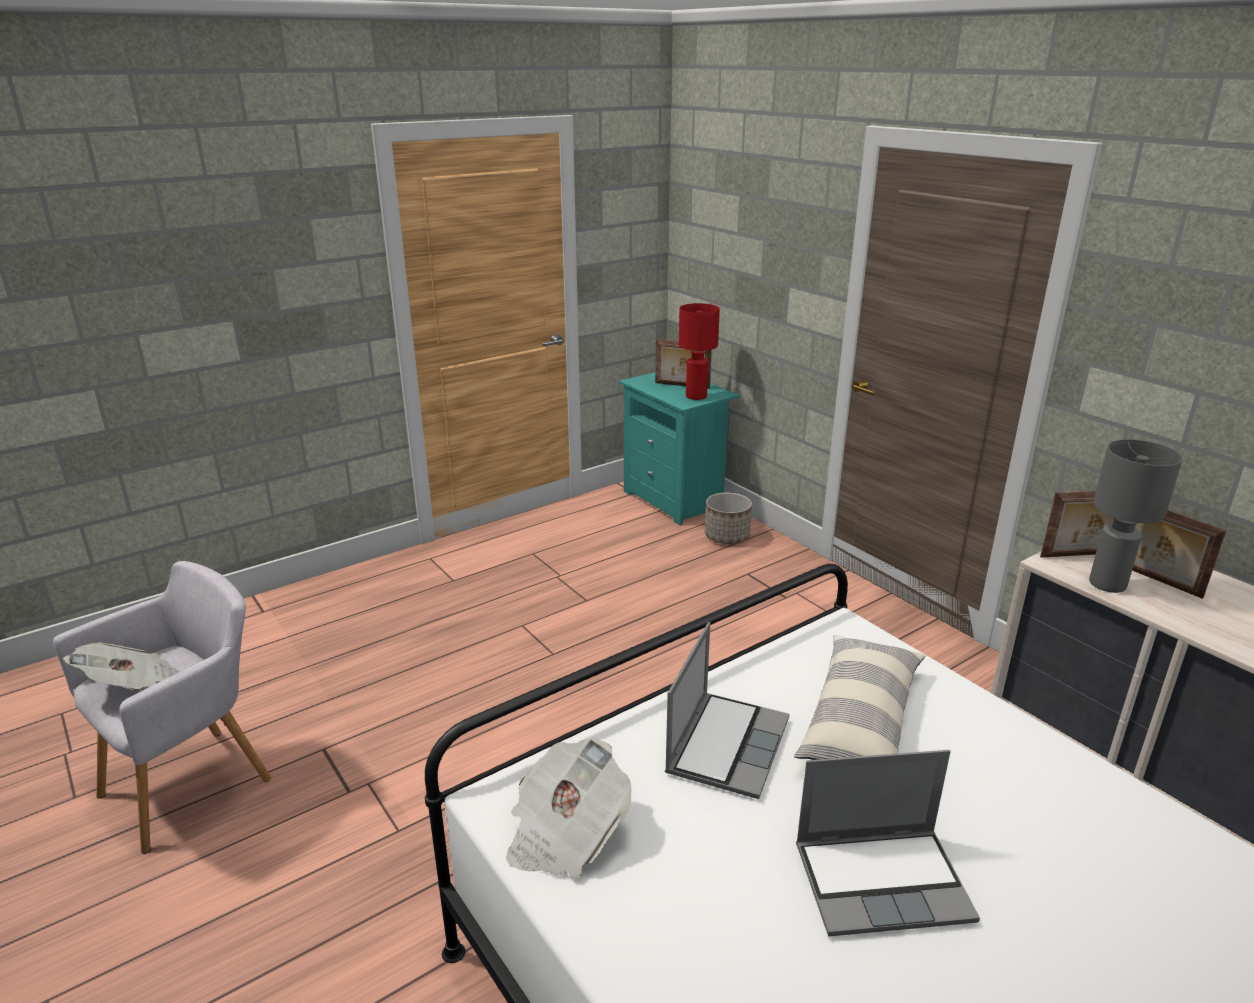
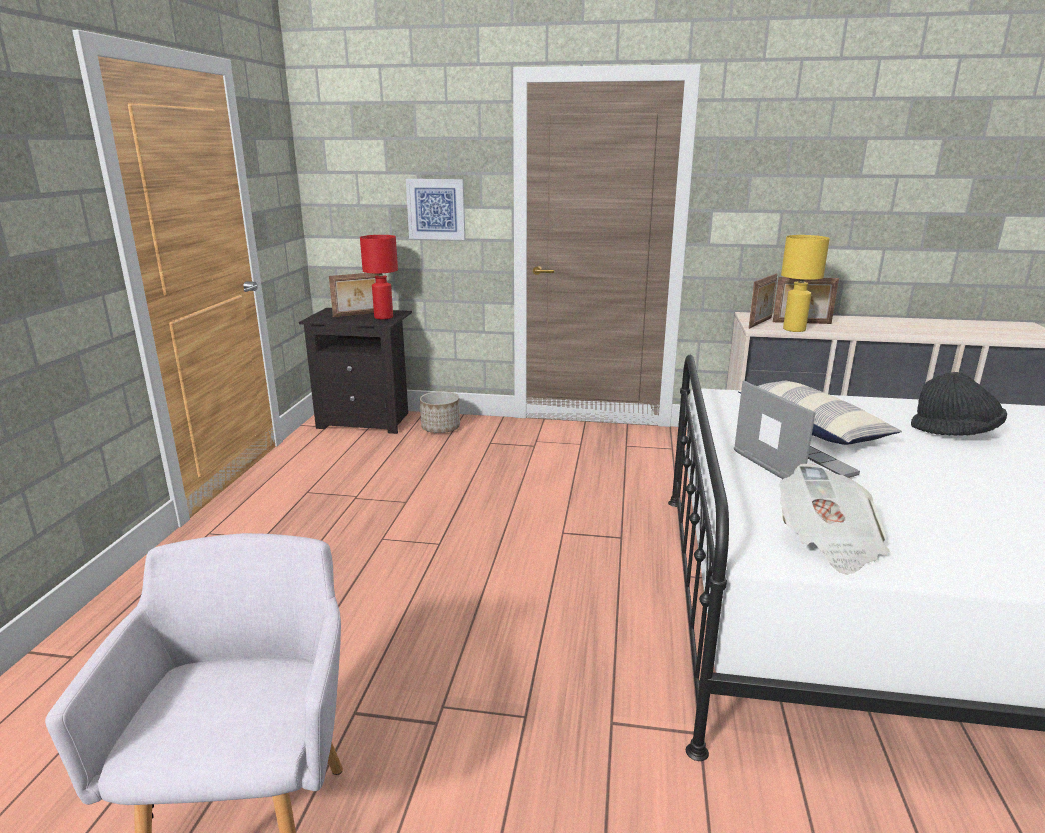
camera: 45 degrees left, 5 degrees down
newspaper [63,642,180,690] -> none
turquoise nightstand [619,372,740,526] -> black nightstand [299,308,412,434]
laptop [796,750,980,936] -> none
grey table lamp [1089,439,1183,593] -> yellow table lamp [781,235,830,332]
none -> picture [406,179,465,240]
none -> black hat [911,372,1007,436]

